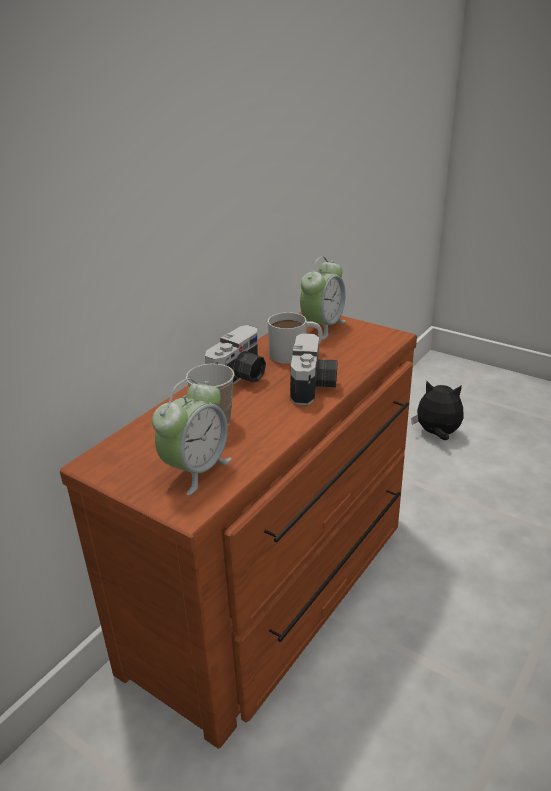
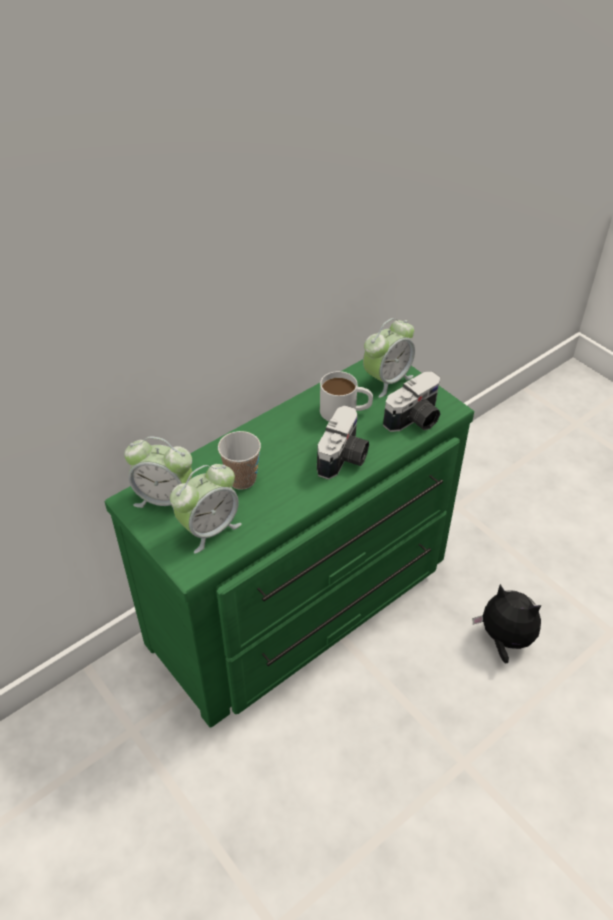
camera: 15 degrees right, 15 degrees up
brown dresser [60,312,417,749] -> green dresser [105,359,474,727]
camera [205,325,266,385] -> camera moved to [383,372,441,432]
plush toy [411,381,464,440] -> plush toy moved to [473,584,541,664]
none -> alarm clock [124,436,192,510]

